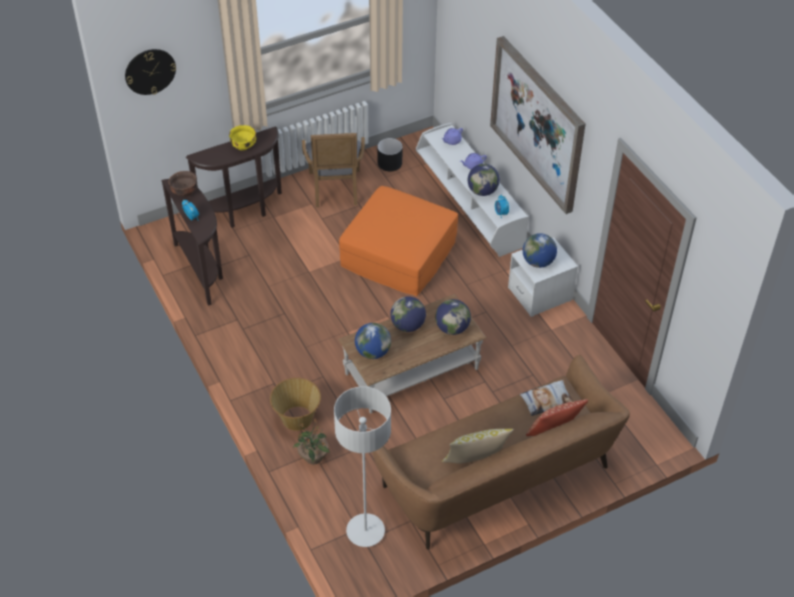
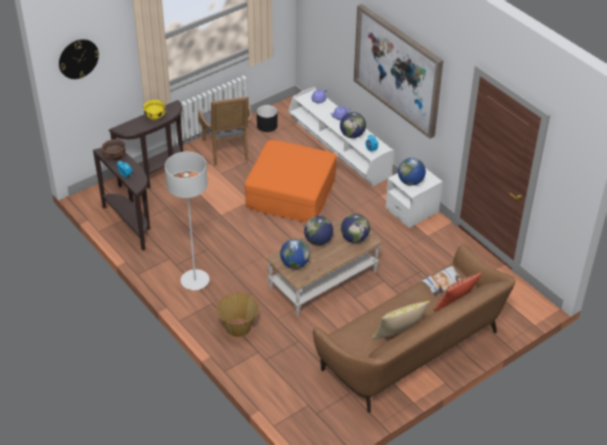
camera: 10 degrees left, 5 degrees down
potted plant [293,418,330,464] -> none
grey floor lamp [334,387,391,547] -> grey floor lamp moved to [165,152,210,290]

